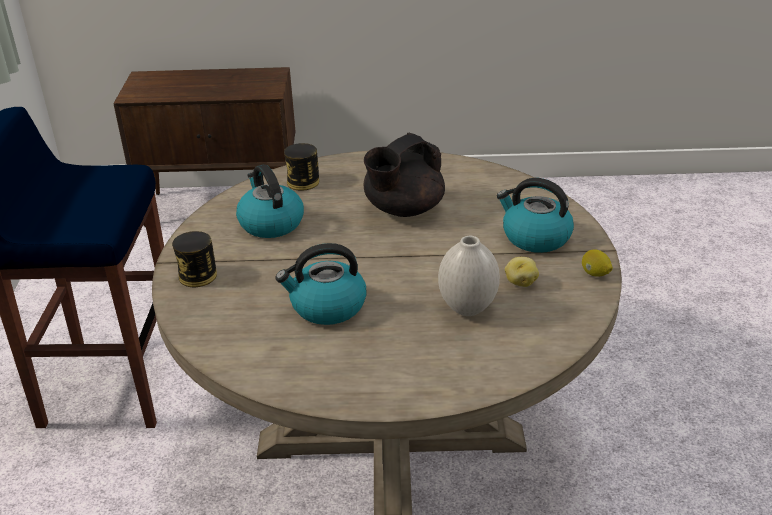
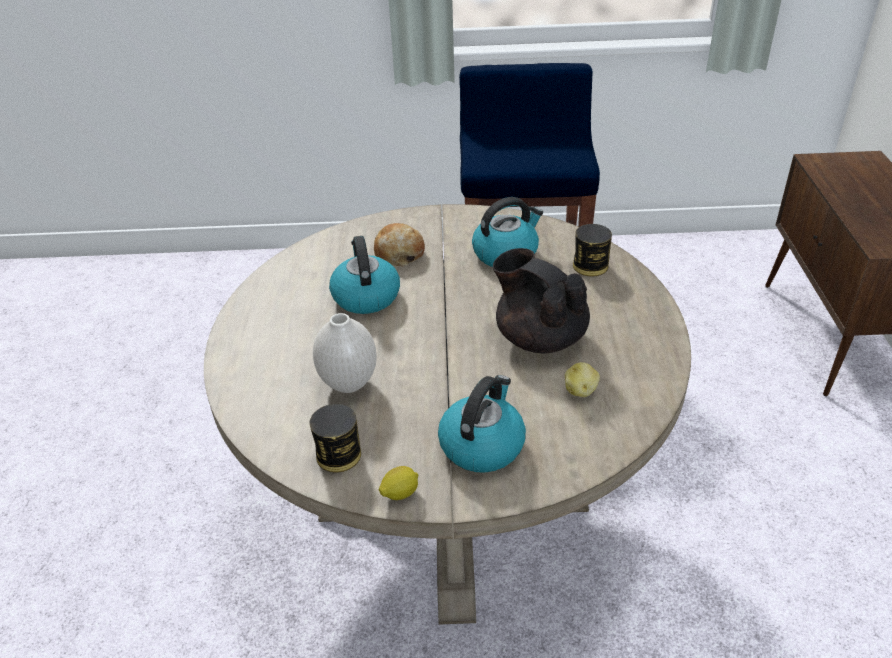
camera: 90 degrees right, 5 degrees up
can [172,231,217,287] -> can moved to [309,404,361,472]
potato [505,257,539,287] -> potato moved to [565,362,600,397]
none -> bread [374,223,425,266]

